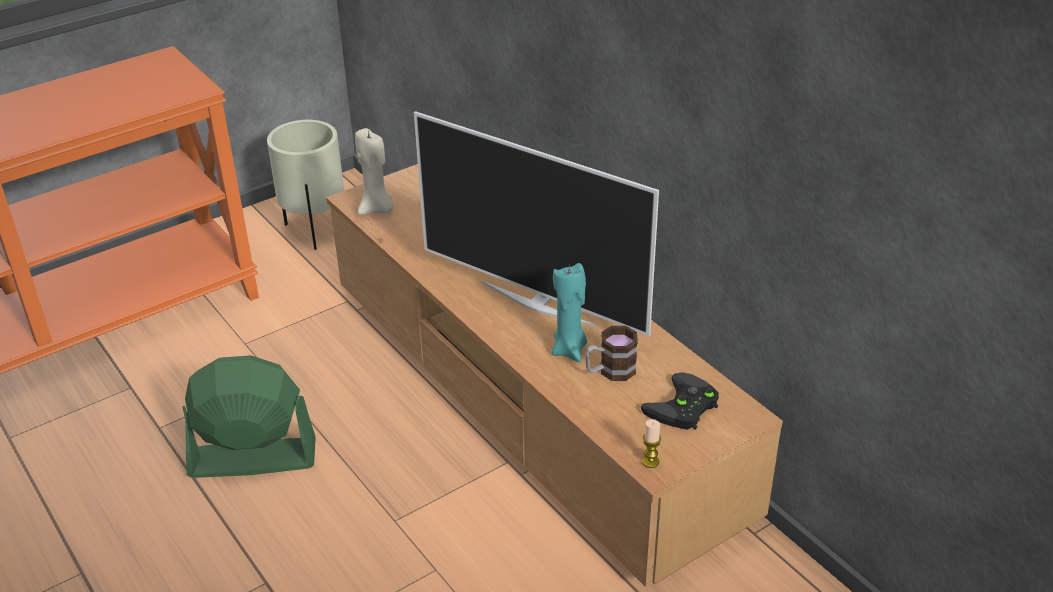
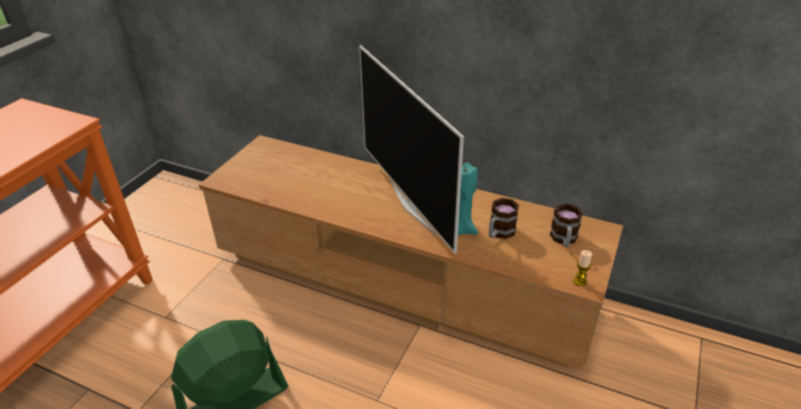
camera: 30 degrees left, 0 degrees up
beige planter [267,120,344,250] -> none
beige candle [355,128,393,215] -> none
television [414,111,659,336] -> television turned 60 degrees clockwise [359,45,464,254]
black game controller [641,372,719,430] -> mug [550,203,583,247]

